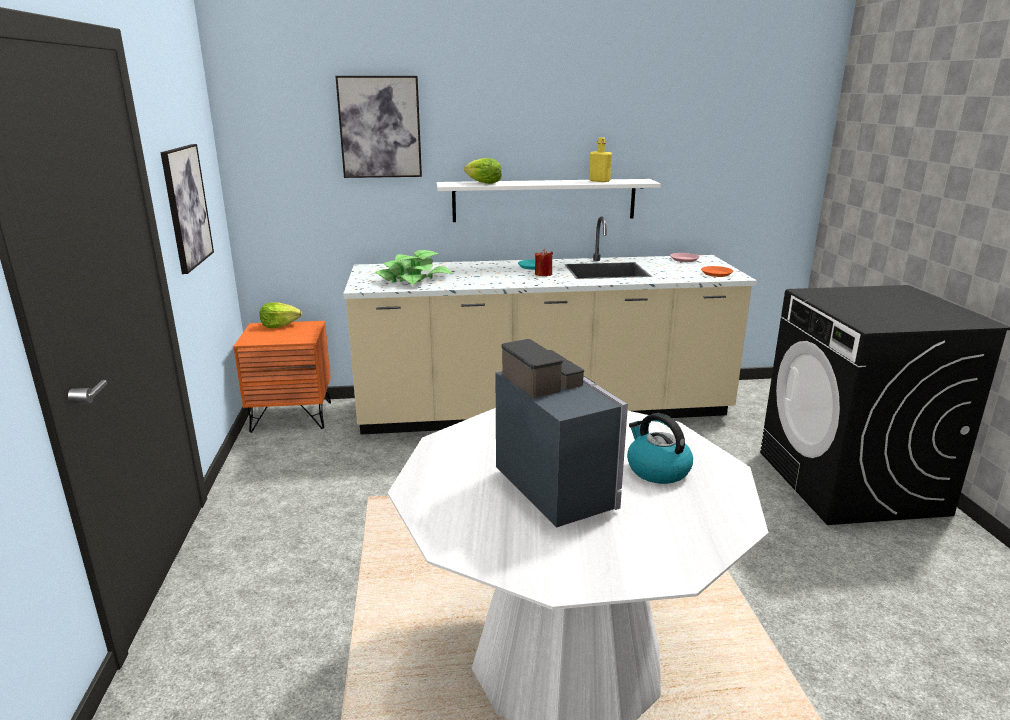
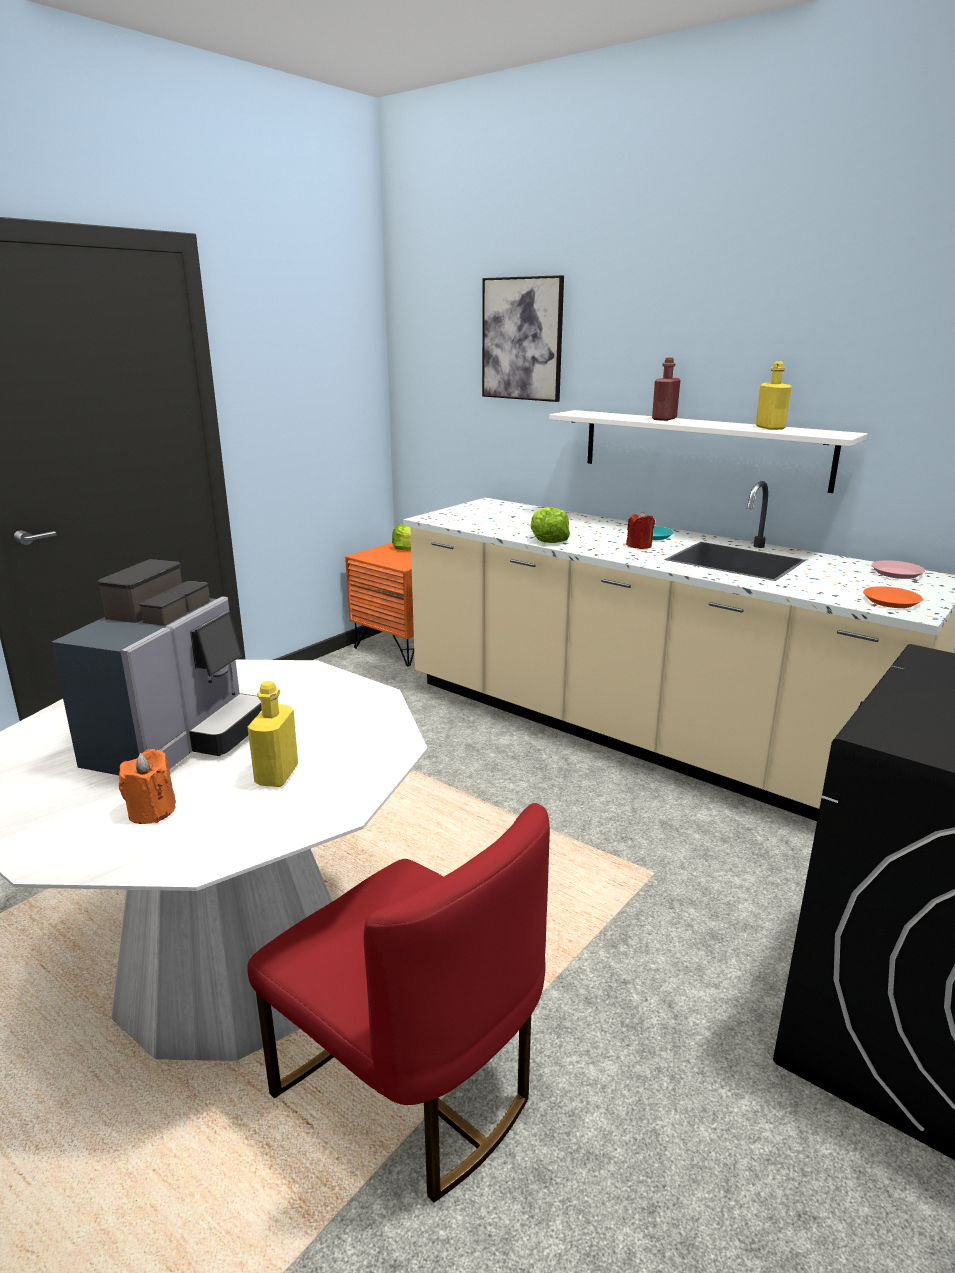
camera: 45 degrees right, 0 degrees up
picture [161,144,214,274] -> none
potted plant [375,250,452,285] -> none
lettuce [464,158,502,184] -> lettuce moved to [530,507,570,543]
kettle [627,413,693,484] -> yellow bottle [247,681,298,787]
none -> orange candle [119,749,176,824]
none -> red chair [247,803,550,1203]
none -> red bottle [652,358,680,421]

